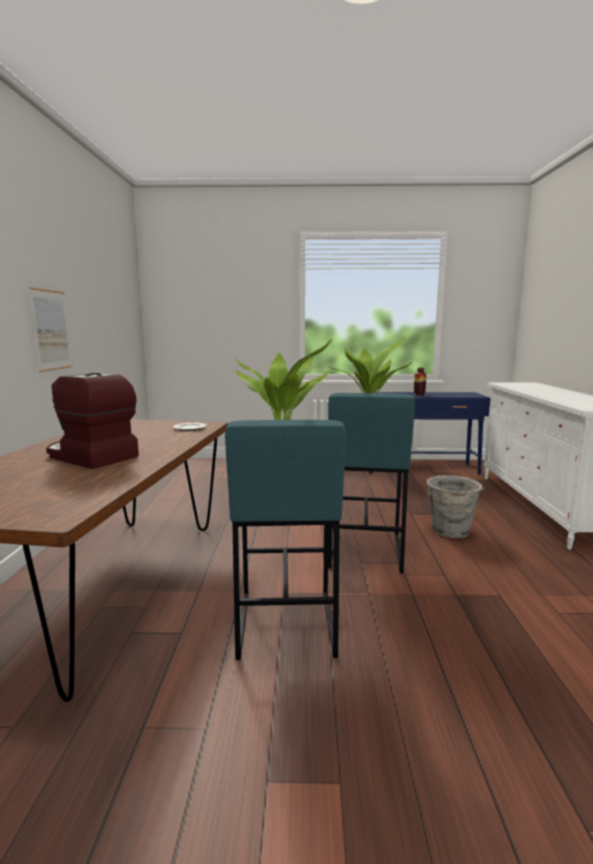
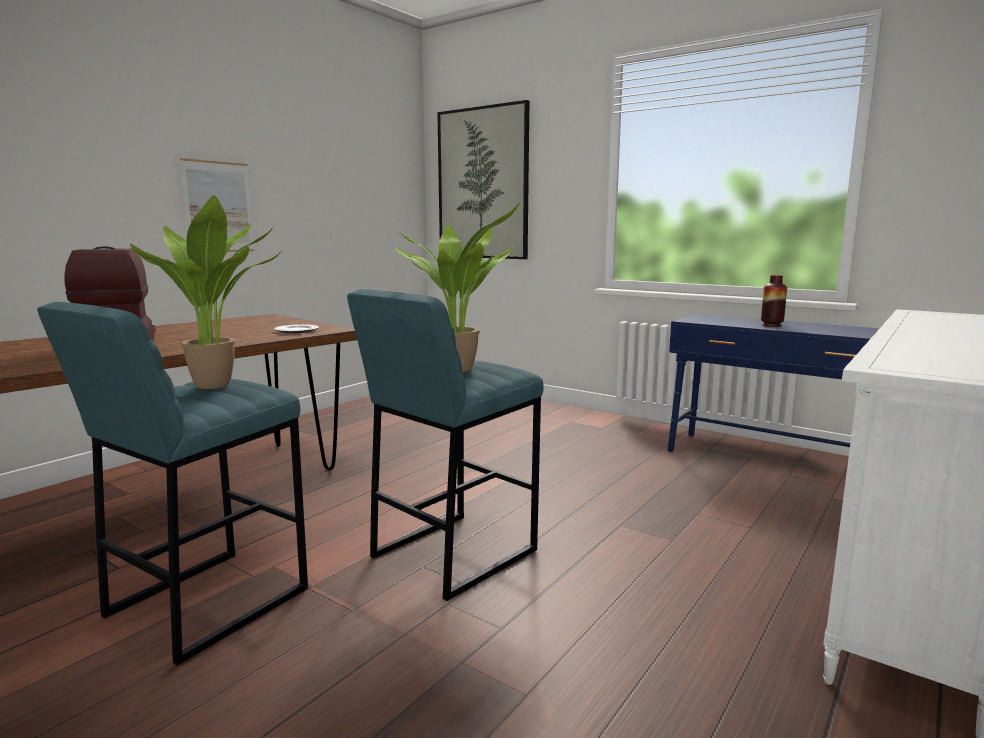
camera: 35 degrees right, 0 degrees up
grey bucket [425,475,485,538] -> none
none -> picture [437,100,529,259]

